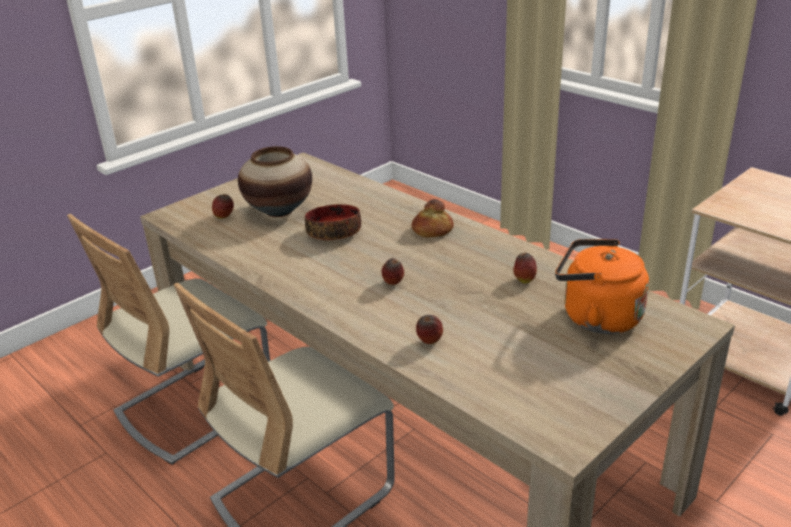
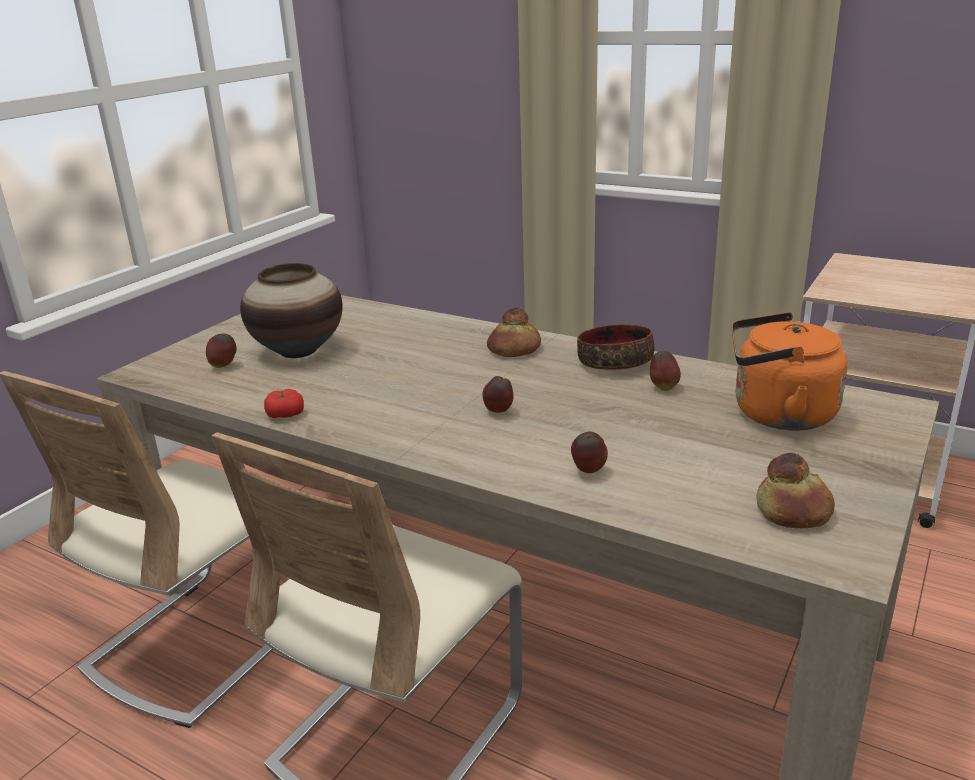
camera: 15 degrees left, 5 degrees down
bowl [305,204,361,240] -> bowl moved to [577,324,654,370]
none -> tomato [264,389,304,418]
none -> bread [756,453,835,528]

